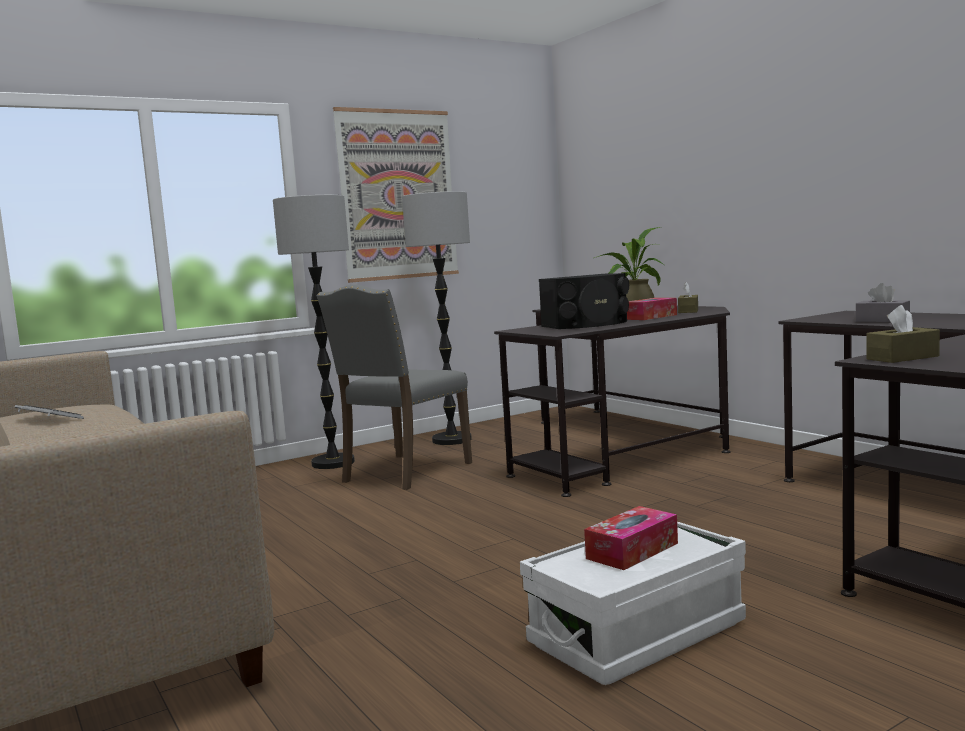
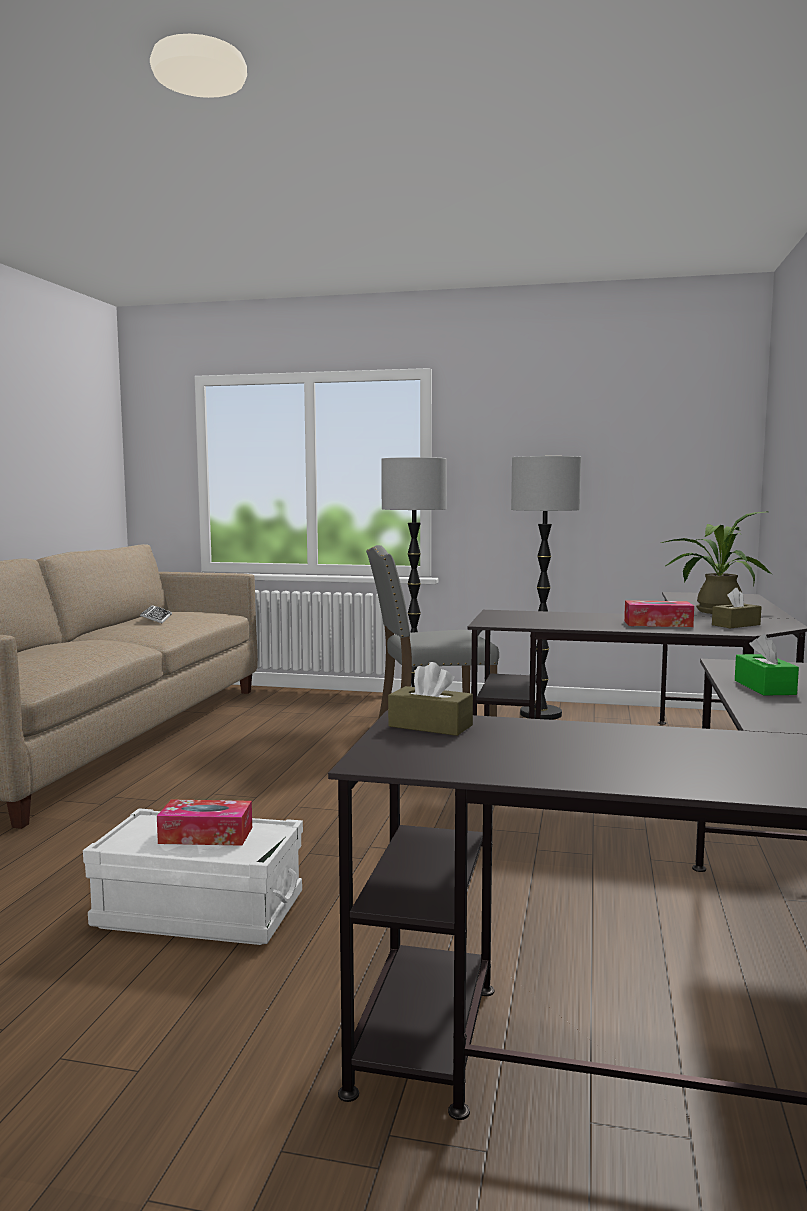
camera: 45 degrees right, 0 degrees up
picture [333,107,459,283] -> none
black speaker [539,273,629,329] -> none
grey tissue box [856,283,910,322] -> green tissue box [735,634,799,696]

